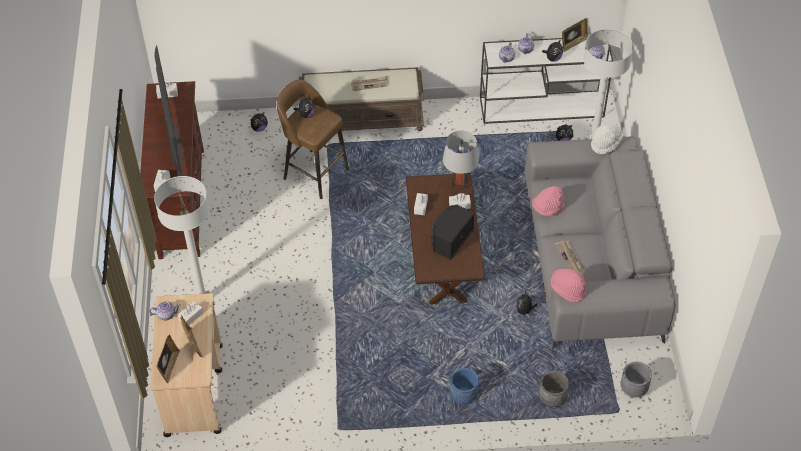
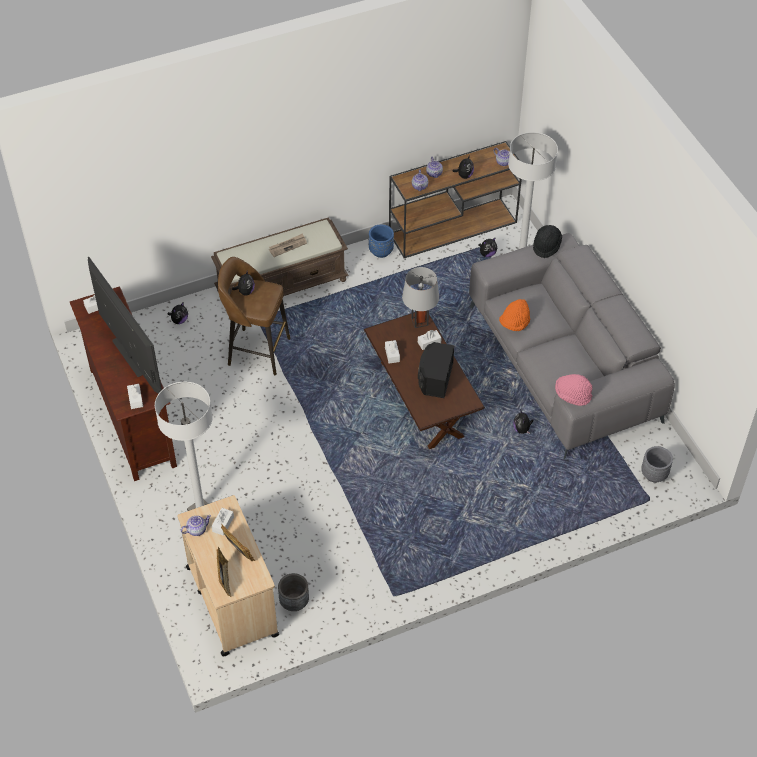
camera: 20 degrees left, 0 degrees up
blue planter [450,368,479,404] -> blue planter moved to [369,225,394,258]
white console table [480,38,614,124] -> brown console table [389,141,522,258]
pink hat [532,186,565,216] -> orange hat [499,299,530,331]
grey planter [539,371,569,407] -> grey planter moved to [278,573,309,611]
newspaper [555,240,583,272] -> none
picture frame [562,18,588,52] -> none
white hat [591,123,623,154] -> black hat [533,225,562,258]

